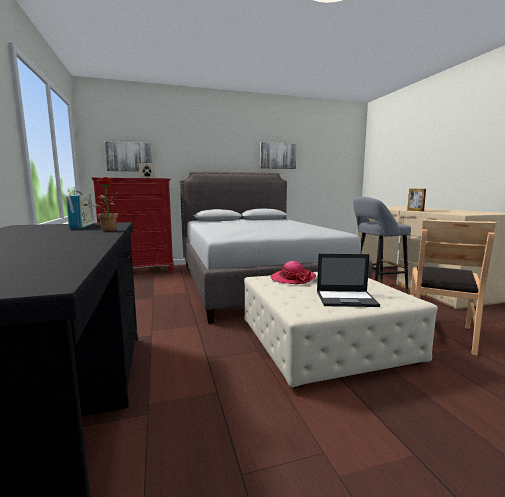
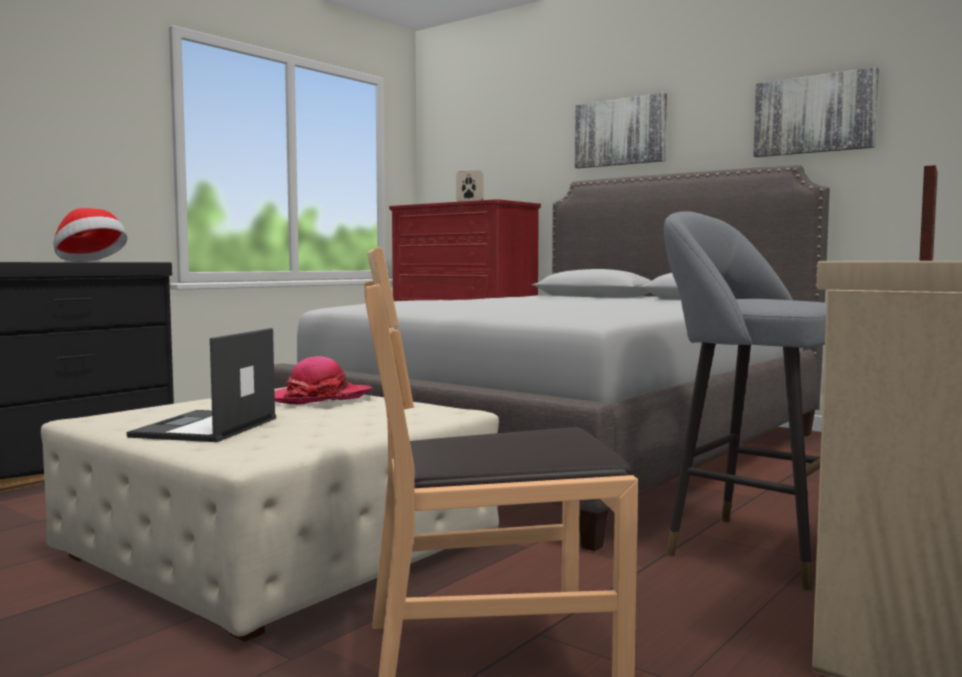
camera: 55 degrees right, 5 degrees down
radio [66,187,94,229] -> hat [53,208,127,262]
potted plant [92,177,118,231] -> none
picture [105,141,152,172] -> picture moved to [575,93,667,169]
laptop [317,254,380,307] -> laptop turned 45 degrees clockwise [127,328,276,442]

